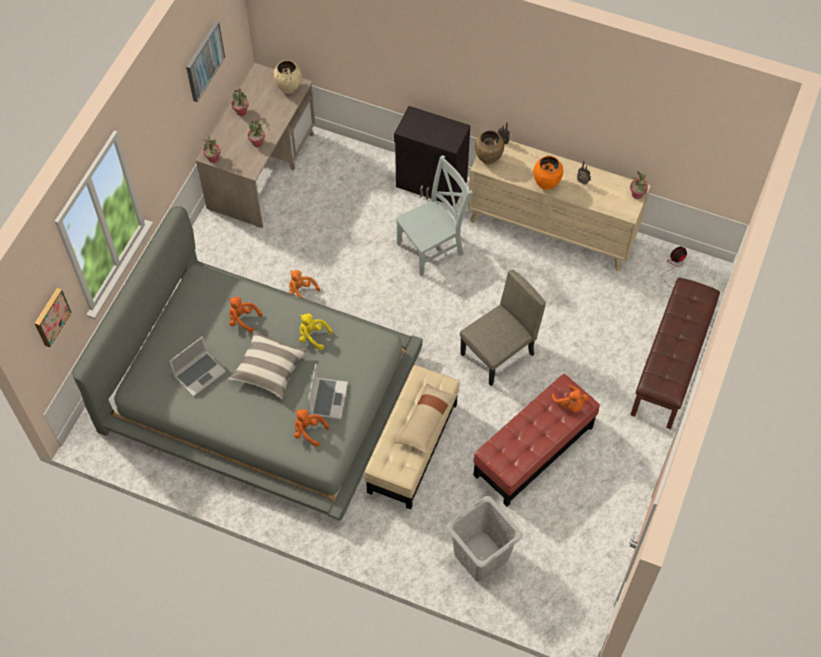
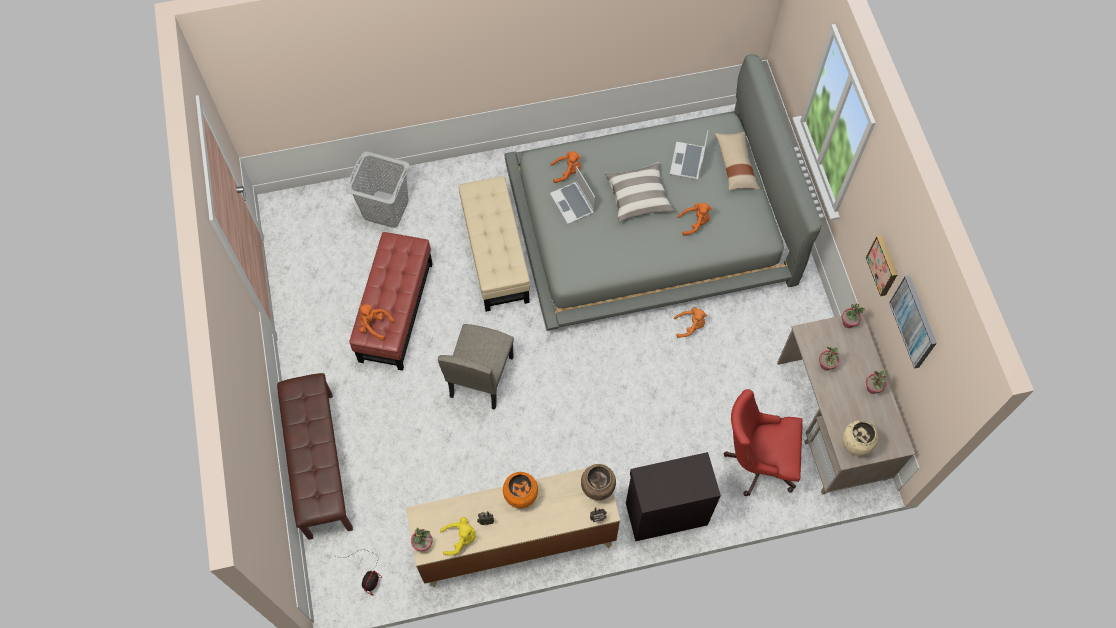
camera: 145 degrees right, 5 degrees up
picture [35,288,72,347] -> picture moved to [866,235,898,296]
yellow plush toy [299,313,333,350] -> yellow plush toy moved to [440,517,476,555]
beige pillow [394,383,456,453] -> beige pillow moved to [715,132,760,190]
grey chair [396,155,473,276] -> none
none -> red office chair [724,389,803,496]

